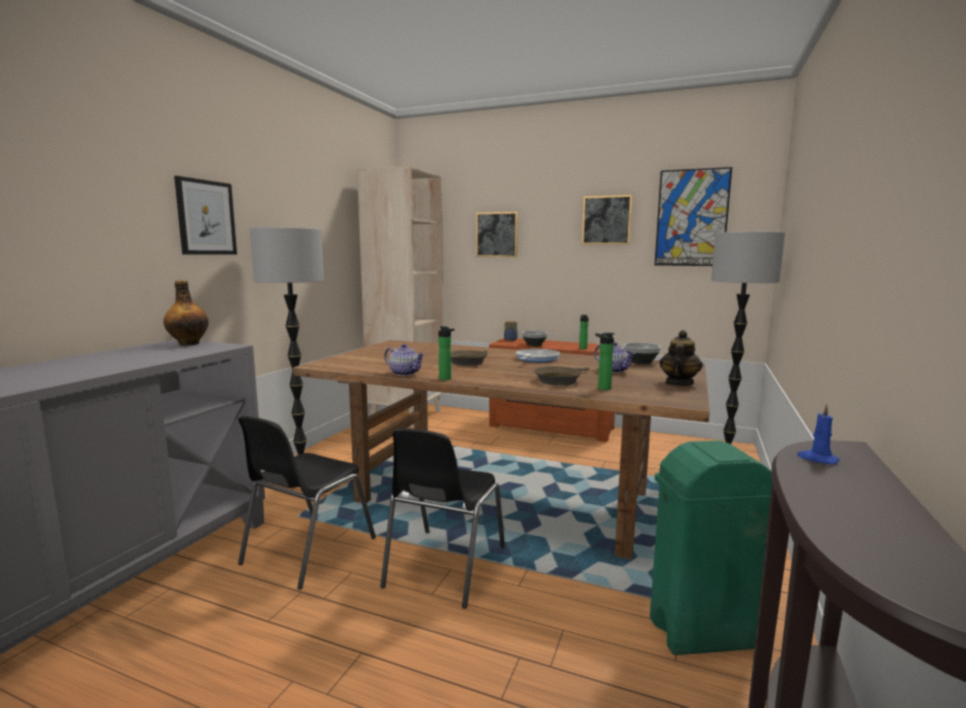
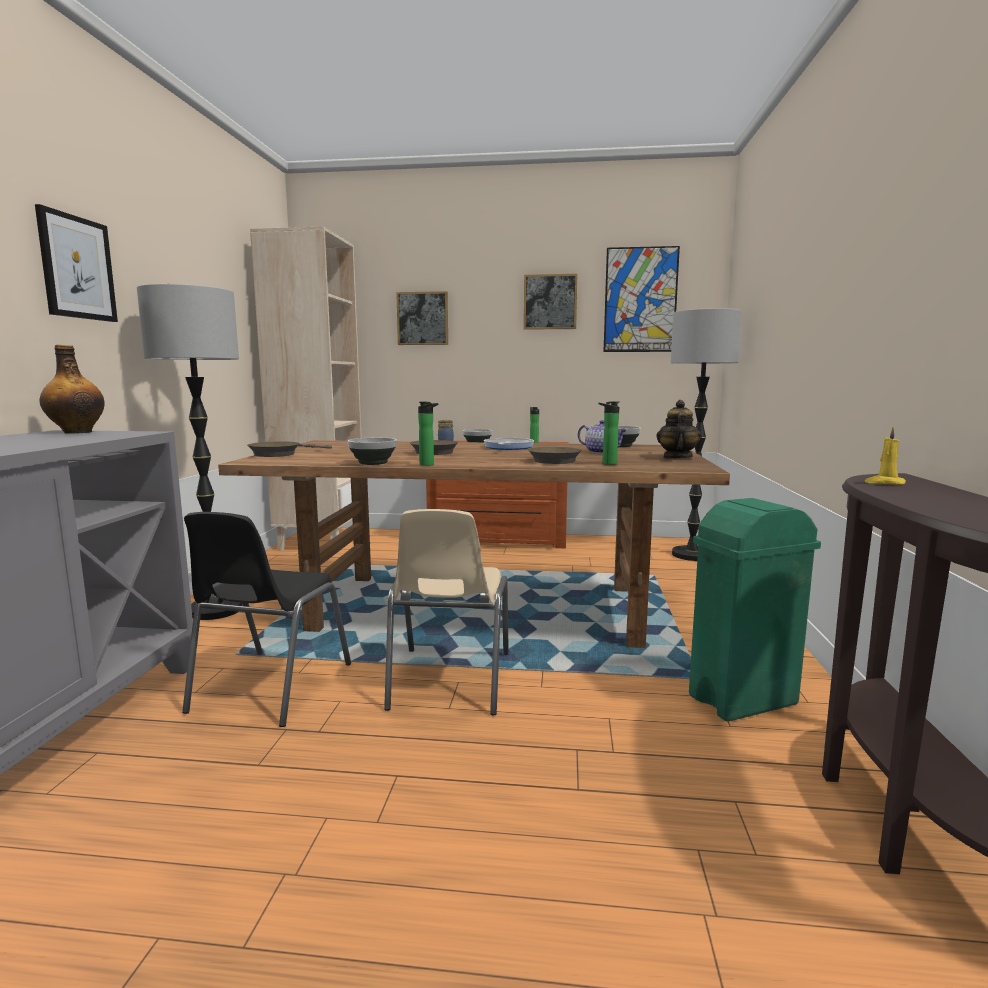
camera: 15 degrees left, 0 degrees up
black chair [380,428,505,608] -> beige chair [384,509,509,715]
teapot [384,344,425,376] -> bowl [348,438,397,465]
blue candle [797,403,840,464] -> yellow candle [864,427,906,485]
none -> brown frying pan [247,441,332,457]

